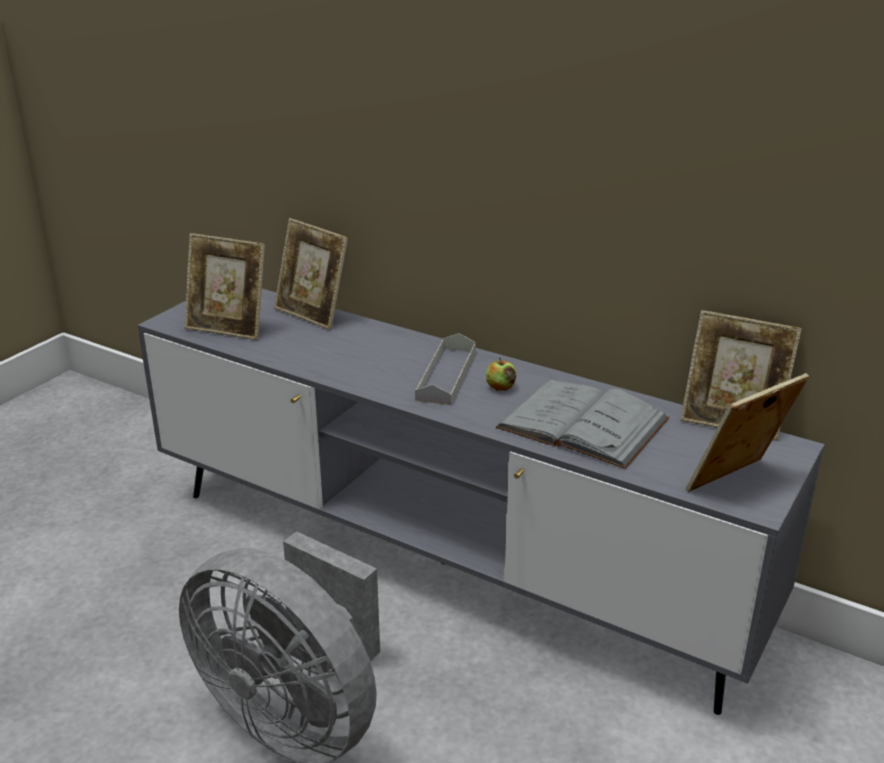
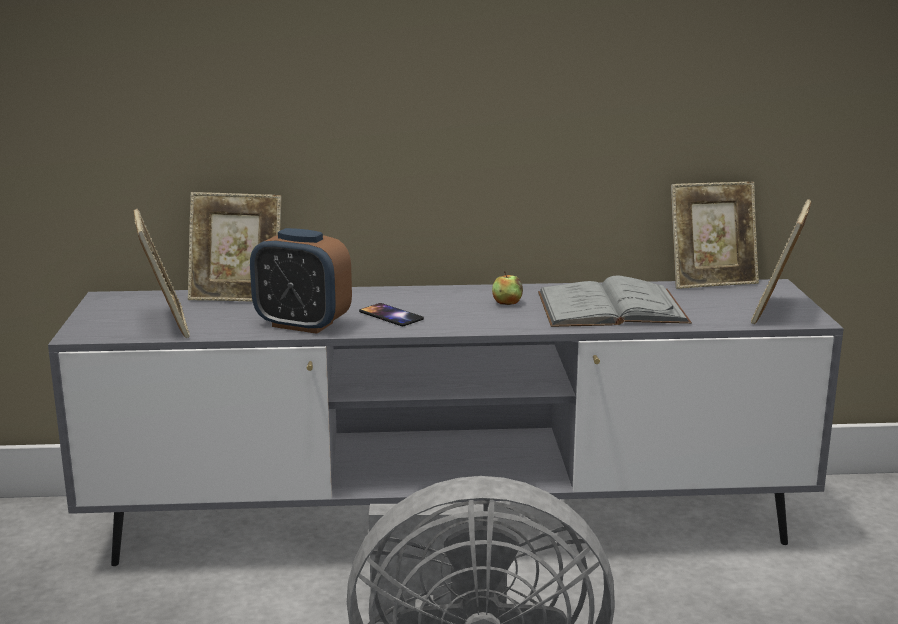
camera: 35 degrees left, 10 degrees down
picture frame [185,233,265,340] -> picture frame turned 90 degrees counterclockwise [134,209,190,338]
grey tray [415,333,475,405] -> none
none -> alarm clock [250,228,352,334]
none -> phone [359,303,424,326]

